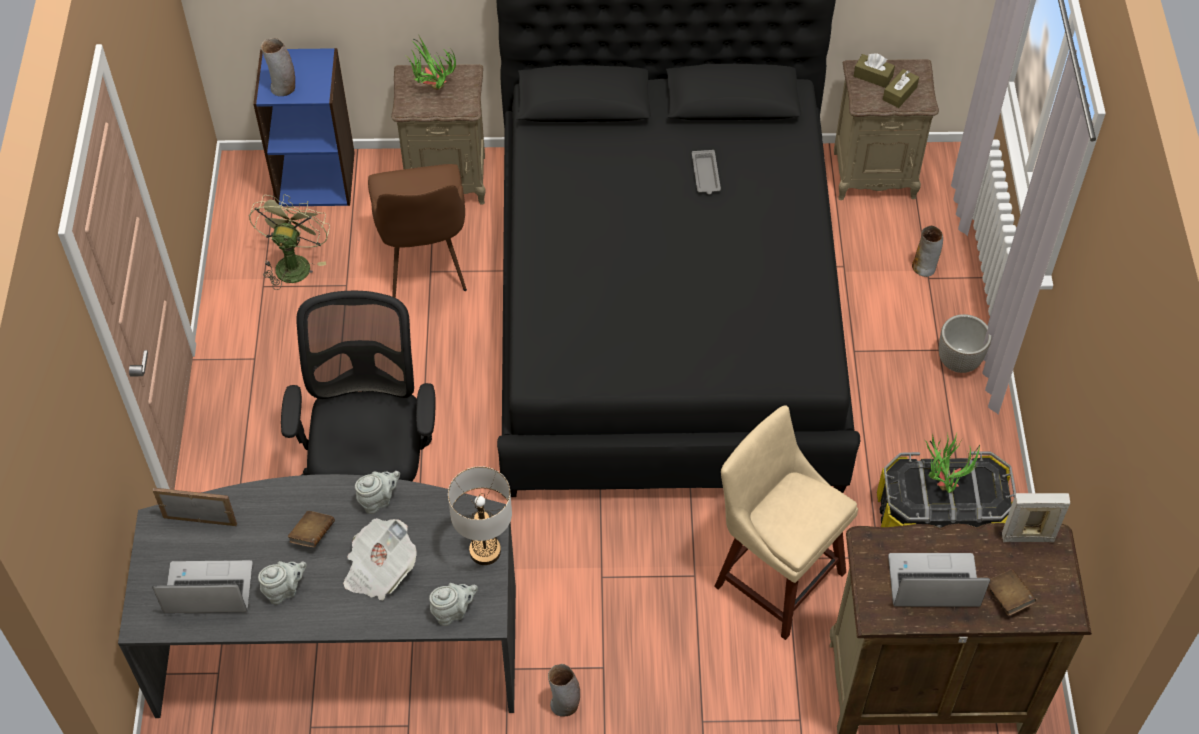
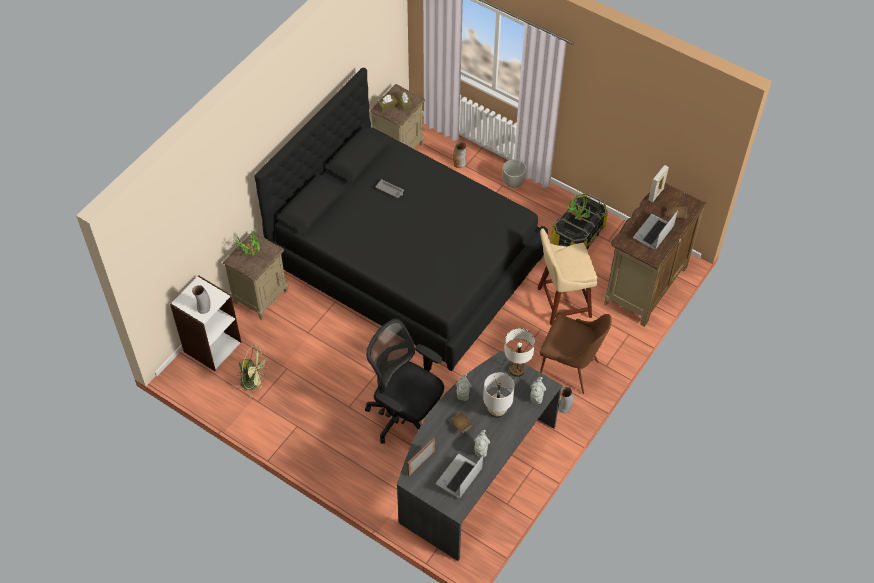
camera: 55 degrees left, 0 degrees up
green fan [249,194,330,290] -> green fan turned 150 degrees clockwise [237,345,269,398]
blue bookcase [253,48,355,207] -> white bookcase [170,275,241,371]
newspaper [343,518,416,600] -> white table lamp [483,372,515,418]
brown chair [368,164,467,298] -> brown chair moved to [540,314,612,394]

